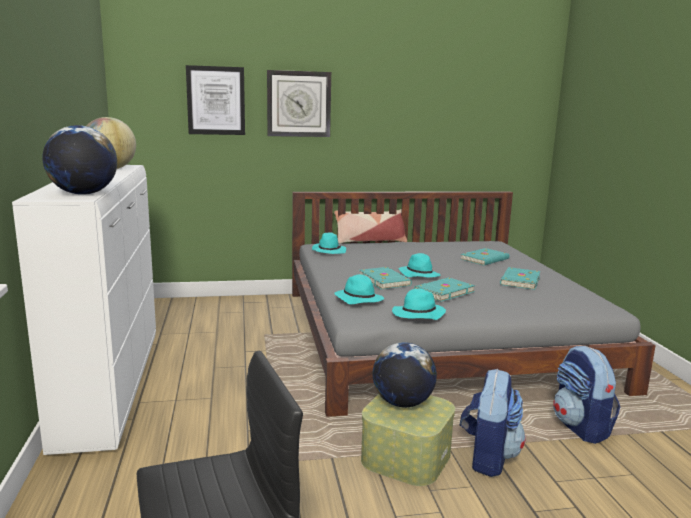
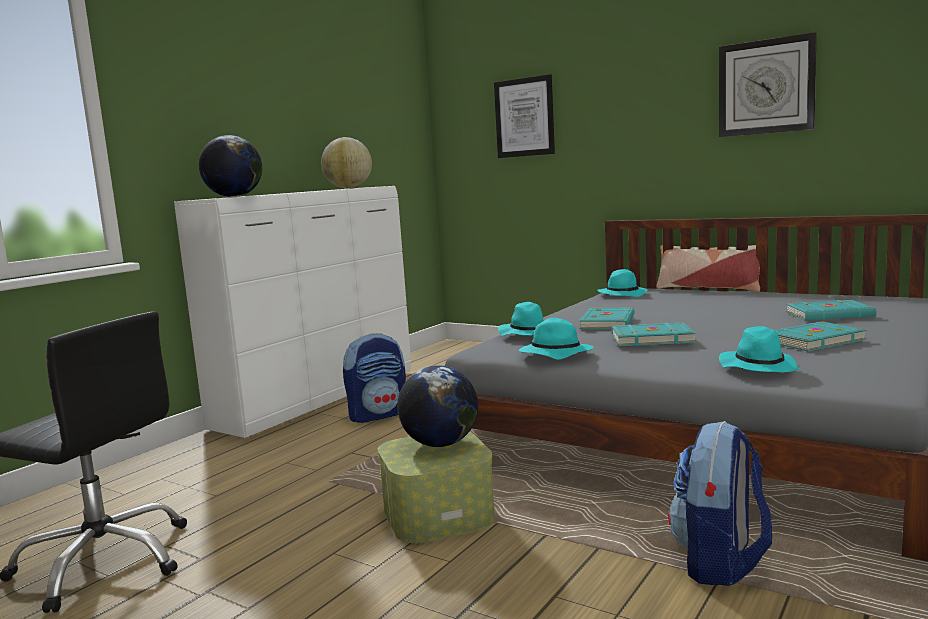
camera: 45 degrees right, 5 degrees down
wall clock [267,70,331,137] -> wall clock moved to [719,32,817,137]
turquoise hat [399,253,441,277] -> turquoise hat moved to [719,326,799,372]
backpack [460,369,526,477] -> backpack moved to [343,333,406,423]

